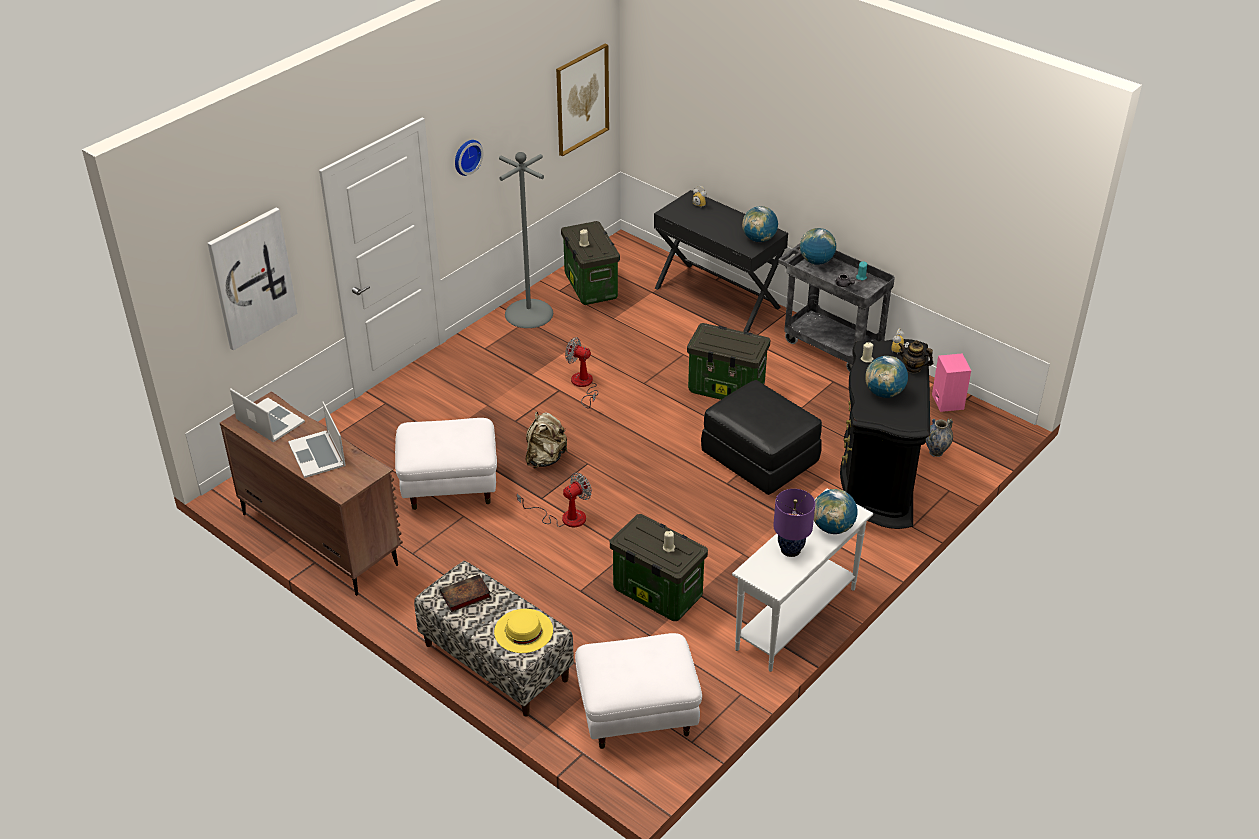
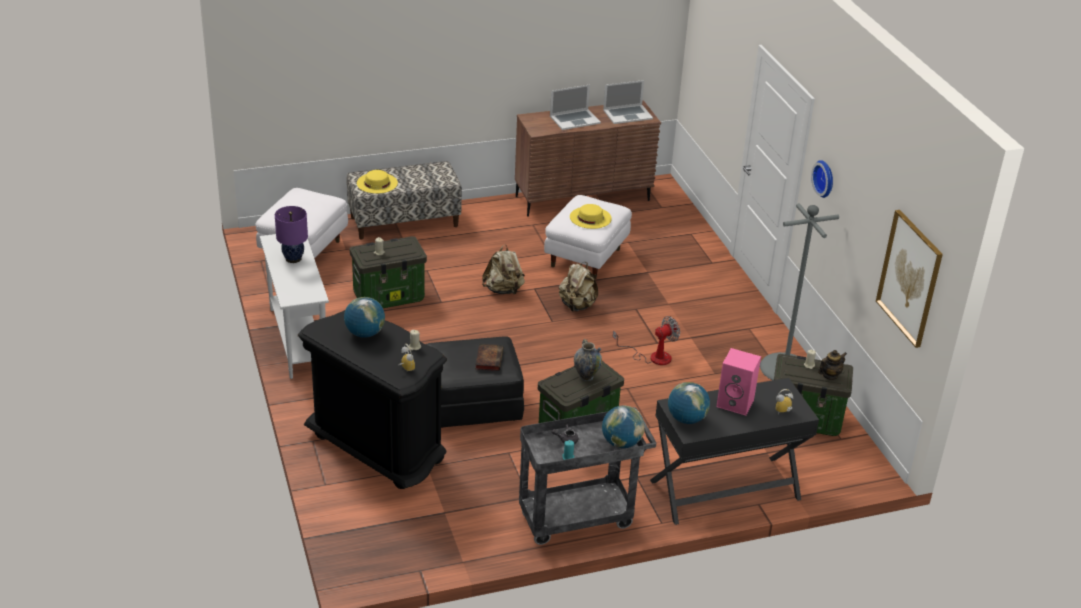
camera: 120 degrees right, 5 degrees down
picture [208,208,298,350] -> none
laptop [288,402,346,478] -> laptop turned 150 degrees clockwise [550,84,601,130]
book [440,574,491,612] -> book moved to [475,344,503,371]
fan [517,473,592,527] -> beige backpack [482,245,525,294]
globe [814,489,857,534] -> none
teapot [898,340,933,373] -> teapot moved to [818,350,847,380]
vase [926,419,953,457] -> vase moved to [574,339,602,381]
pink speaker [932,354,971,412] -> pink speaker moved to [716,348,761,416]
none -> yellow hat [570,204,612,229]

